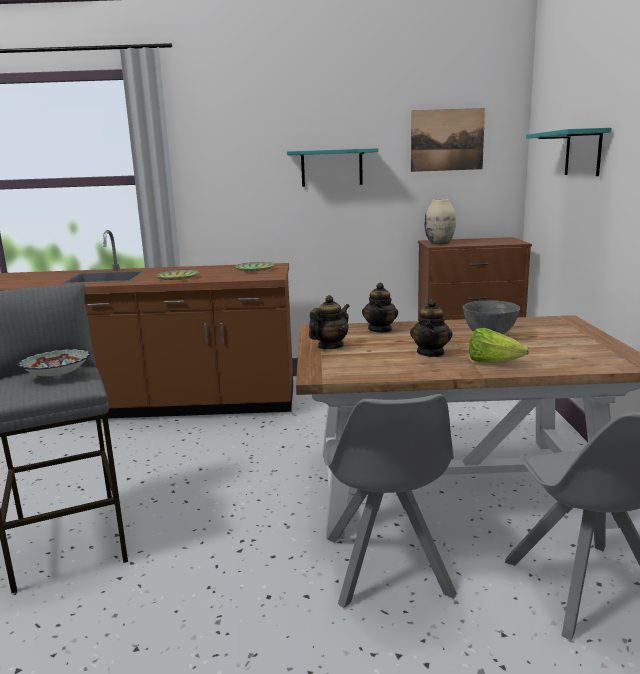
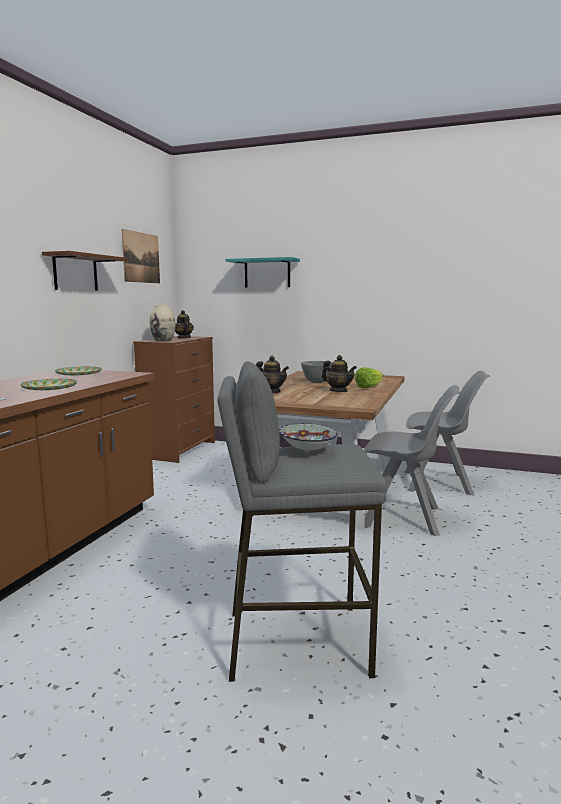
camera: 70 degrees left, 5 degrees down
turquoise shelf [287,148,378,187] -> brown shelf [42,251,128,291]
teapot [309,295,350,349] -> teapot moved to [175,310,194,339]

